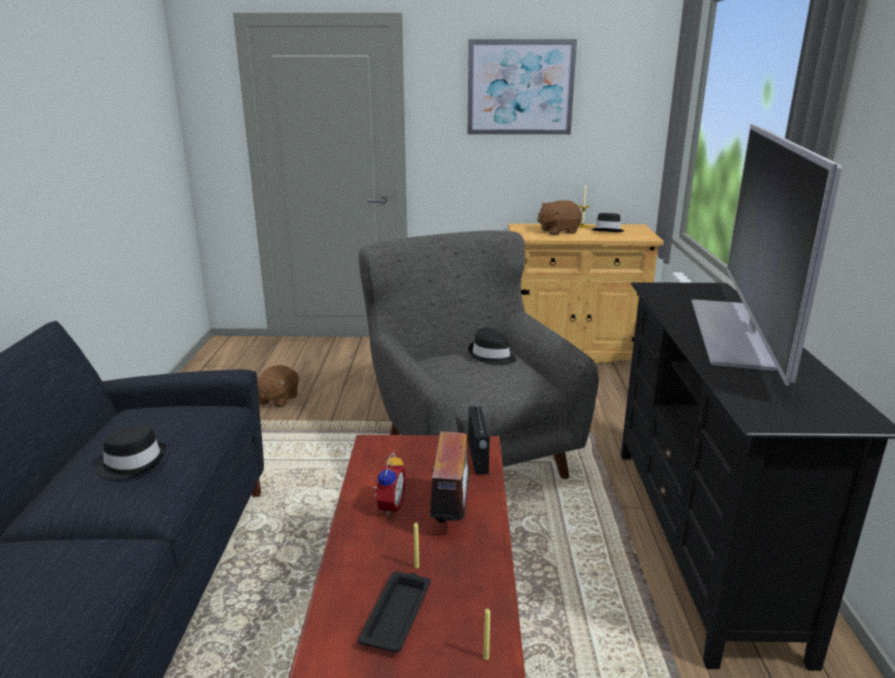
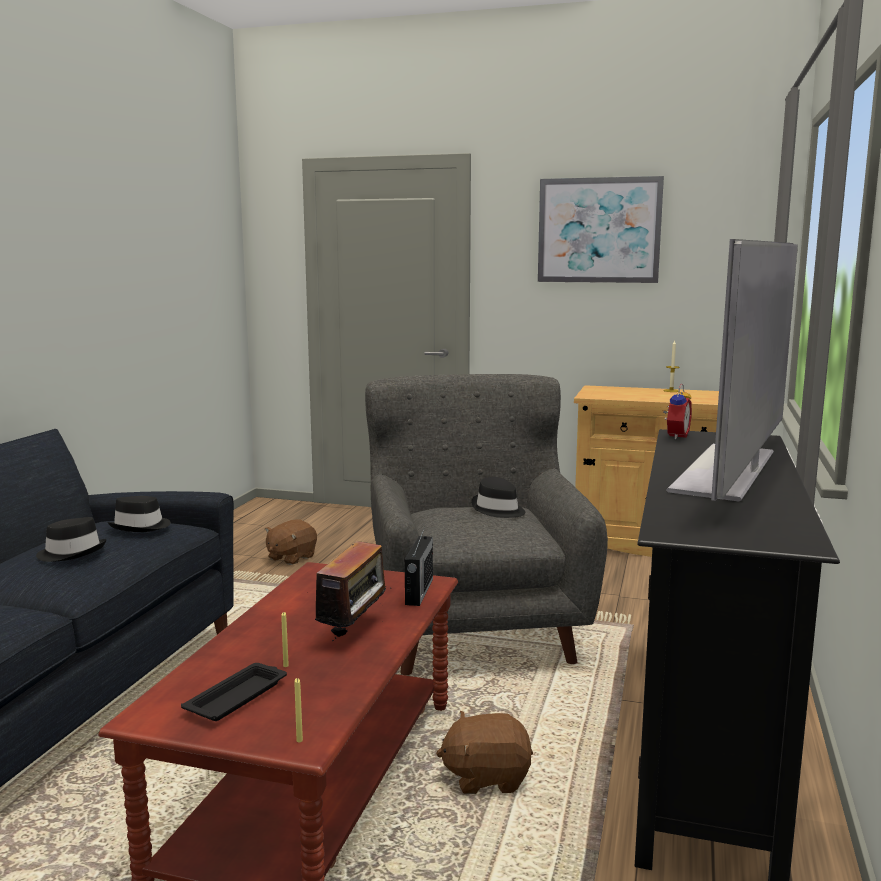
camera: 15 degrees right, 10 degrees down
alarm clock [372,452,406,516] -> alarm clock moved to [663,384,692,440]
brown plush toy [537,200,582,235] -> brown plush toy moved to [436,711,533,794]
black hat [591,213,624,232] -> black hat moved to [107,496,171,532]

